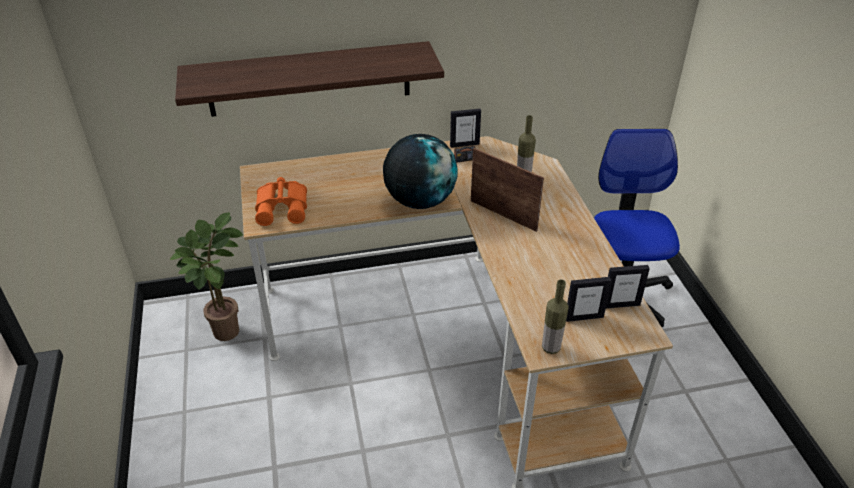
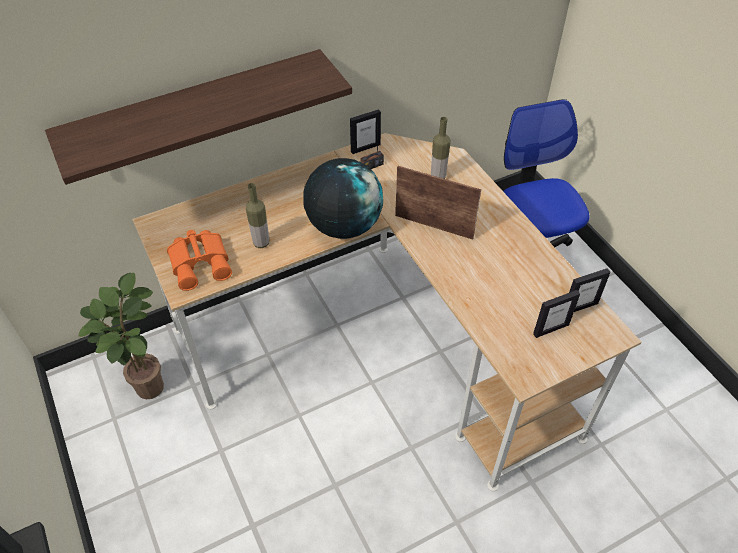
camera: 15 degrees left, 10 degrees up
bottle [542,280,569,354] -> bottle moved to [246,183,269,248]

